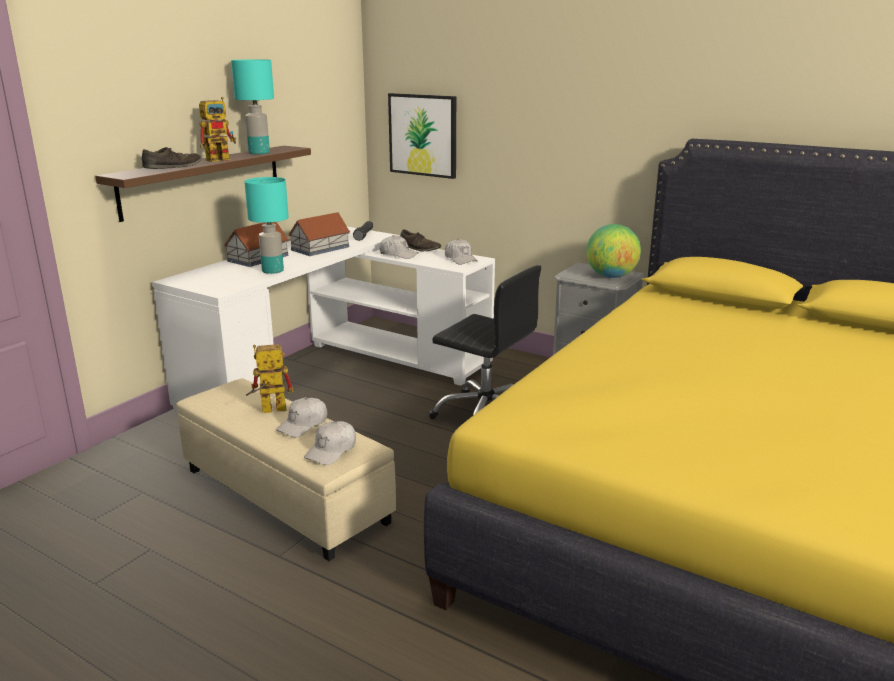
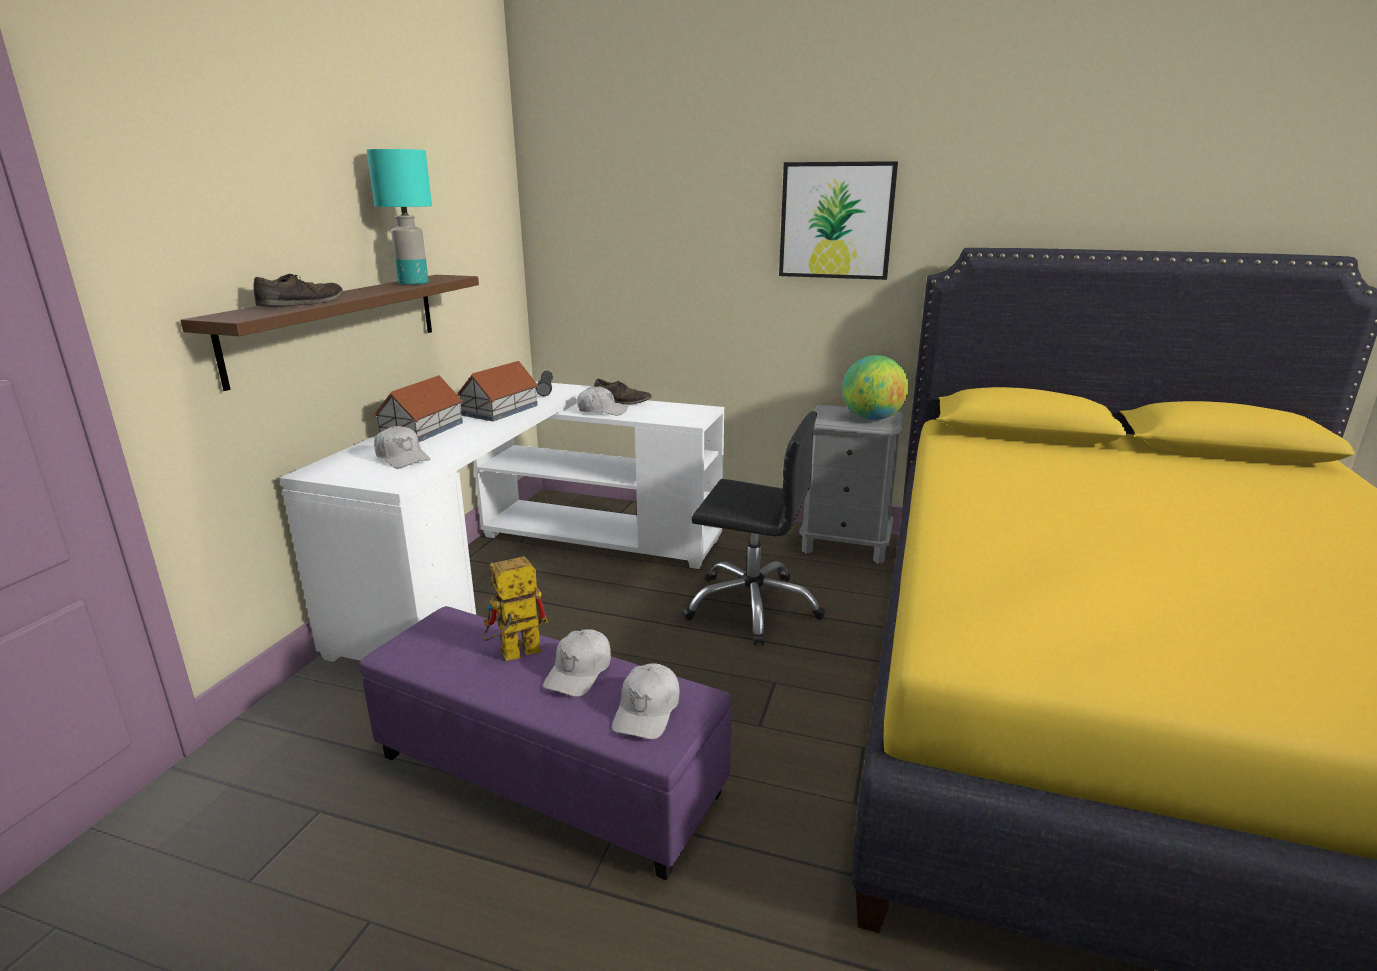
camera: 15 degrees left, 0 degrees up
beige ottoman [176,379,396,561] -> purple ottoman [360,606,731,881]
toy robot [199,97,236,162] -> none
turquoise table lamp [244,177,289,274] -> none
picture [388,93,456,179] -> picture moved to [779,161,898,280]
white cap [445,239,478,265] -> white cap moved to [374,426,431,468]

